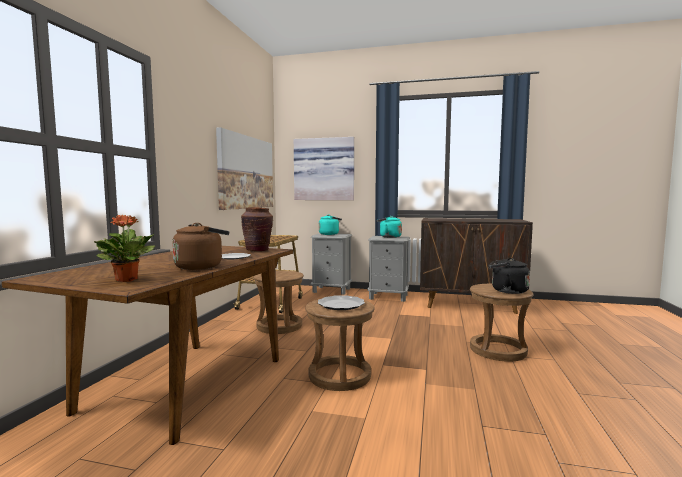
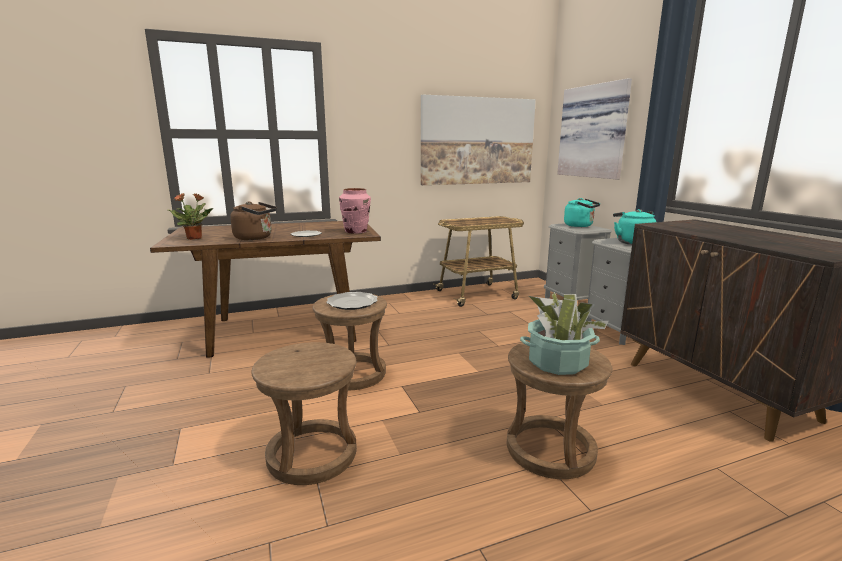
camera: 55 degrees right, 10 degrees up
brown vase [241,208,273,251] -> pink vase [339,188,371,234]
brown stool [253,271,304,334] -> brown stool moved to [251,342,357,485]
black kettle [488,258,530,294] -> potted plant [520,292,608,375]

